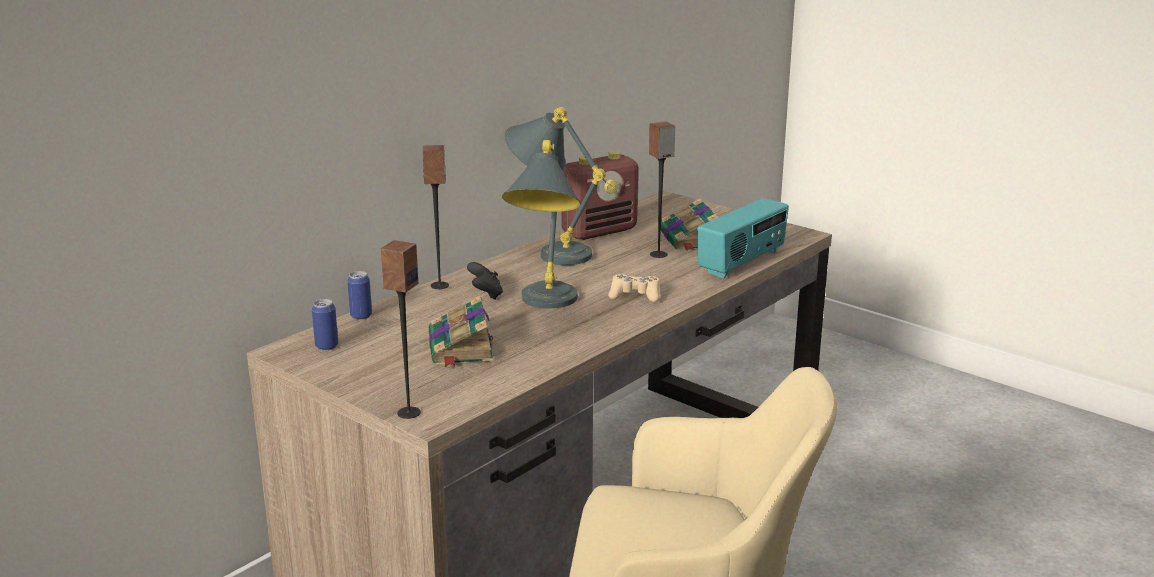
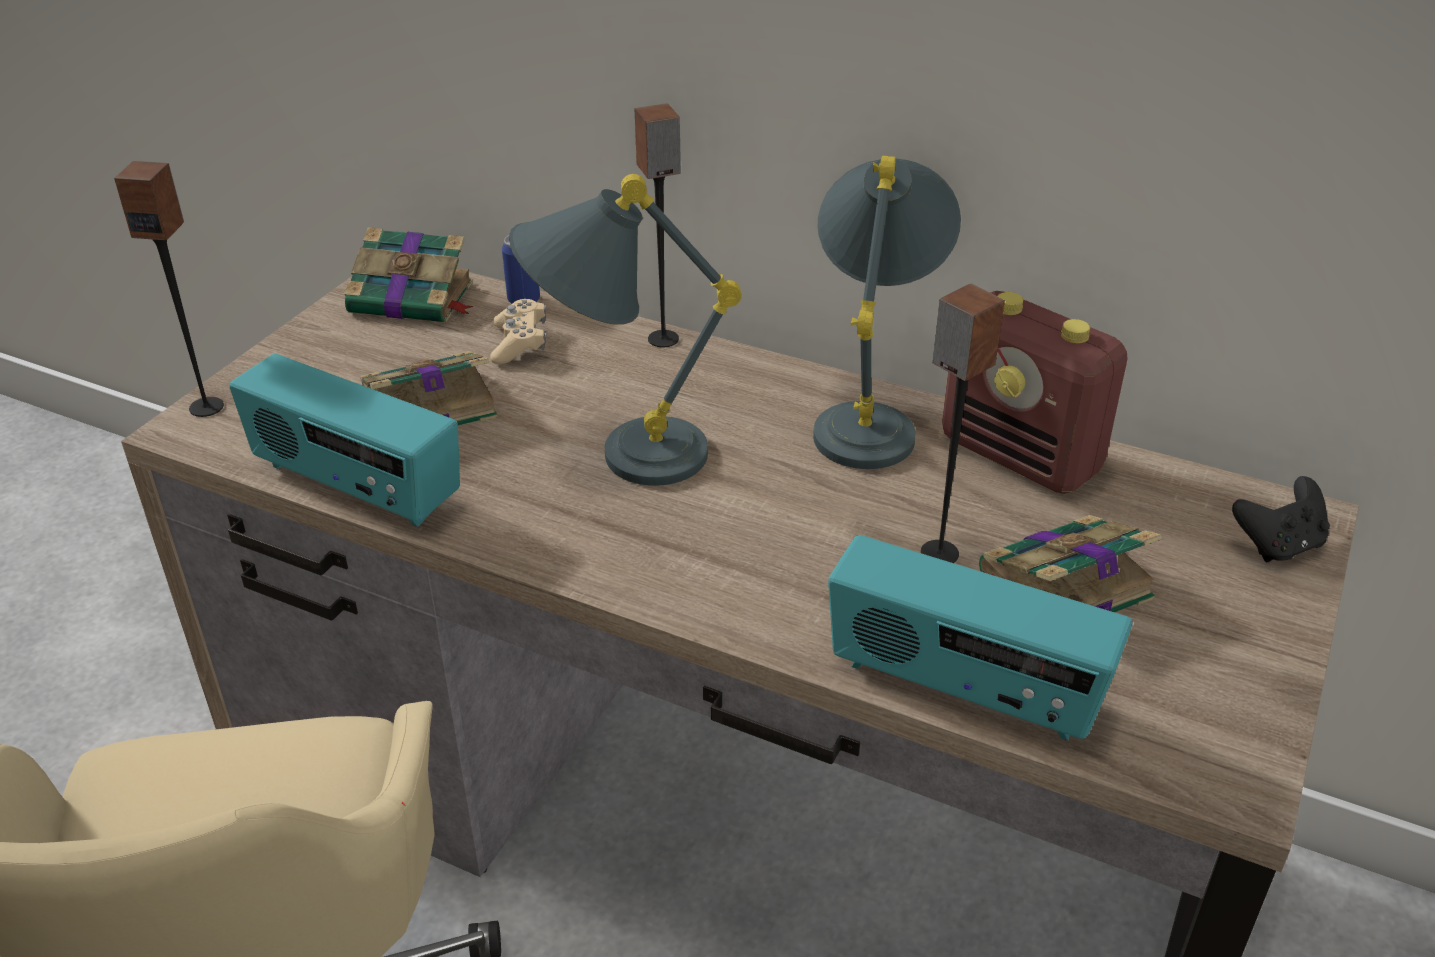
camera: 75 degrees right, 15 degrees up
can [312,299,338,350] -> book [344,227,473,323]
black game controller [467,262,503,300] -> black game controller moved to [1232,476,1330,562]
beige game controller [608,274,659,302] -> beige game controller moved to [490,299,546,364]
none -> radio [229,354,460,527]

